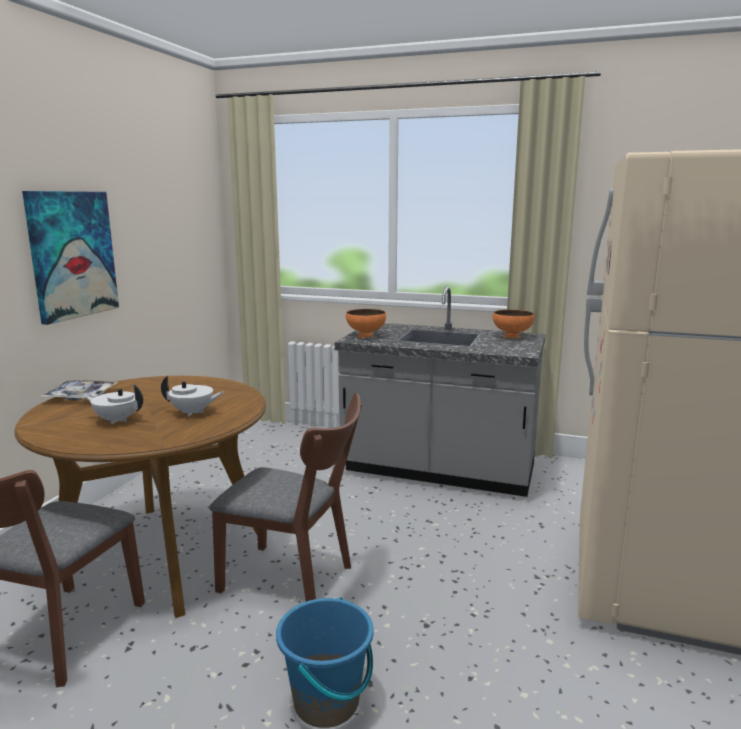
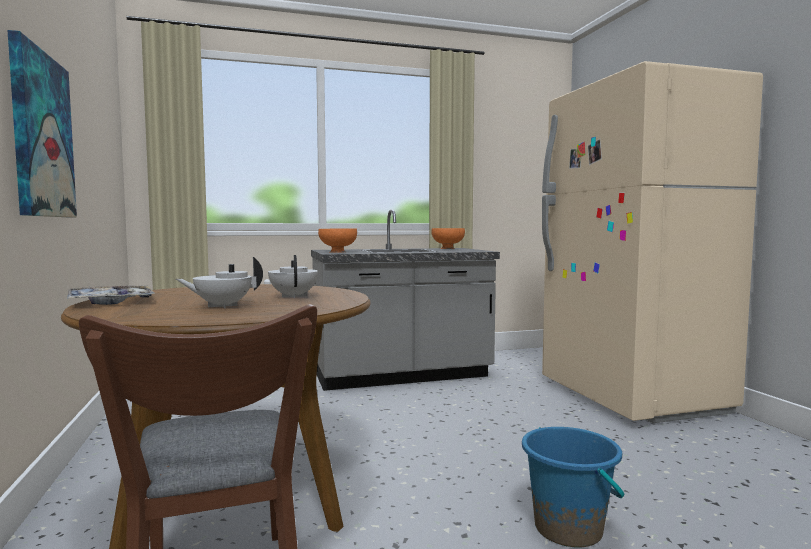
camera: 35 degrees left, 10 degrees down
white teapot [161,376,224,417] -> white teapot turned 75 degrees counterclockwise [268,255,318,298]
brown chair [209,393,362,602] -> none

